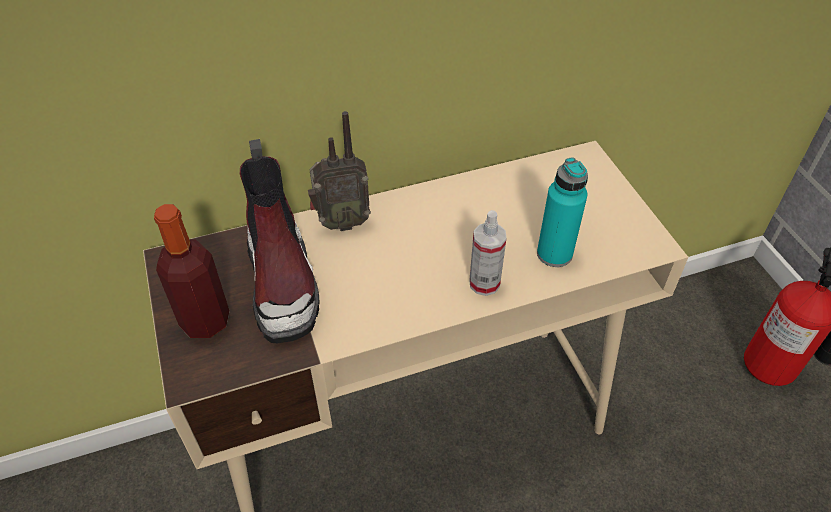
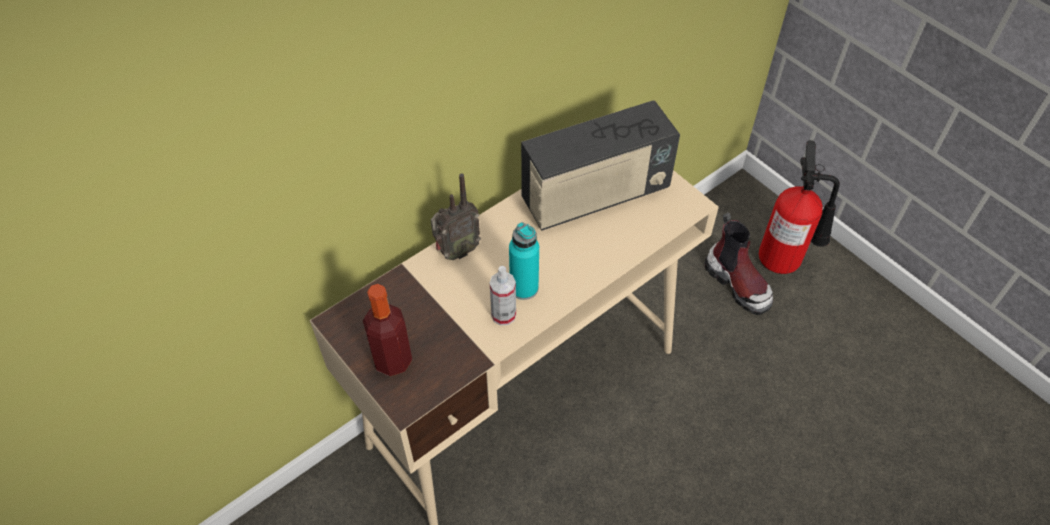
camera: 20 degrees left, 5 degrees up
boot [240,139,319,343] -> boot moved to [704,213,773,315]
spray bottle [469,210,507,296] -> spray bottle moved to [490,266,516,325]
turquoise bottle [537,158,588,267] -> turquoise bottle moved to [509,222,539,300]
none -> radio [521,100,680,231]

